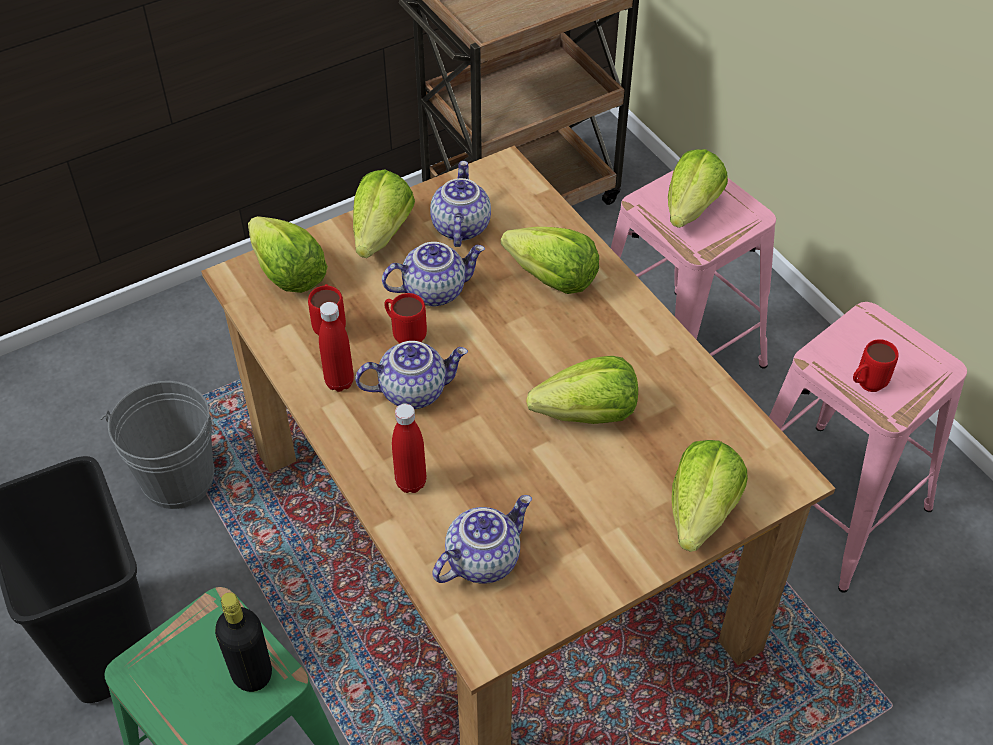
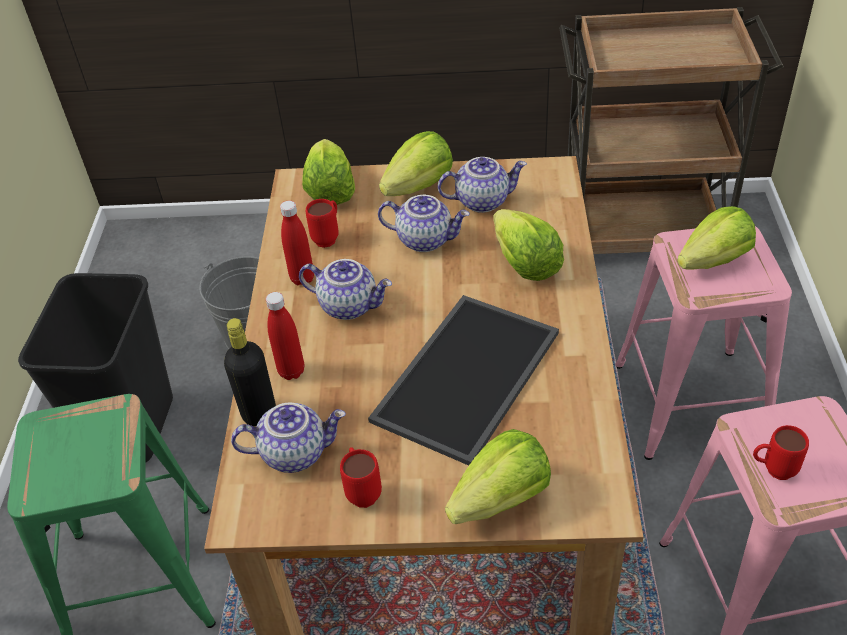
camera: 35 degrees right, 5 degrees down
black bottle [215,592,272,692] -> black bottle moved to [224,318,276,427]
red mug [384,293,427,344] -> red mug moved to [340,447,382,508]
teapot [430,161,491,247] -> teapot turned 45 degrees clockwise [438,157,527,213]
lettuce [526,356,638,424] -> tray [368,295,559,466]

